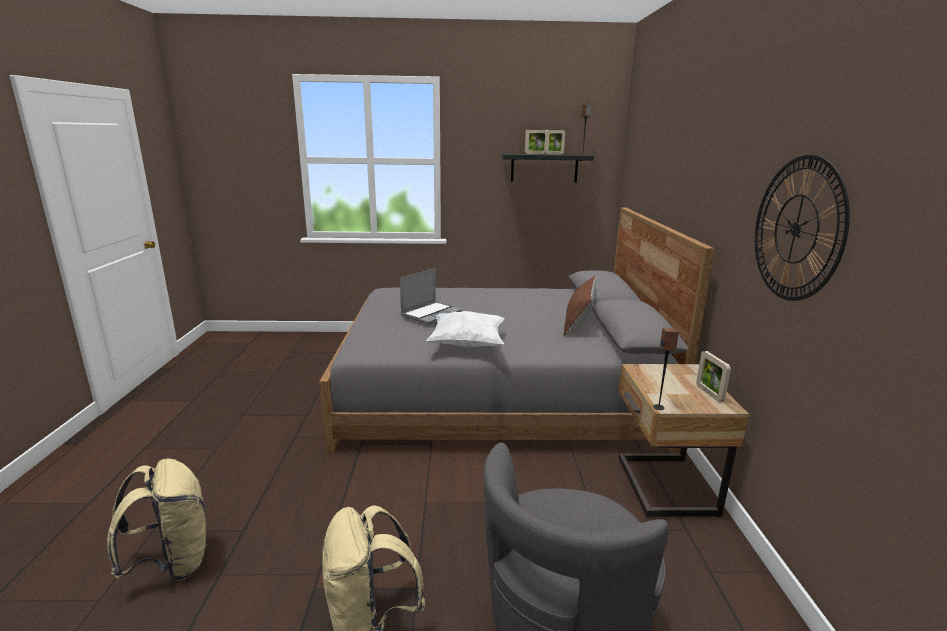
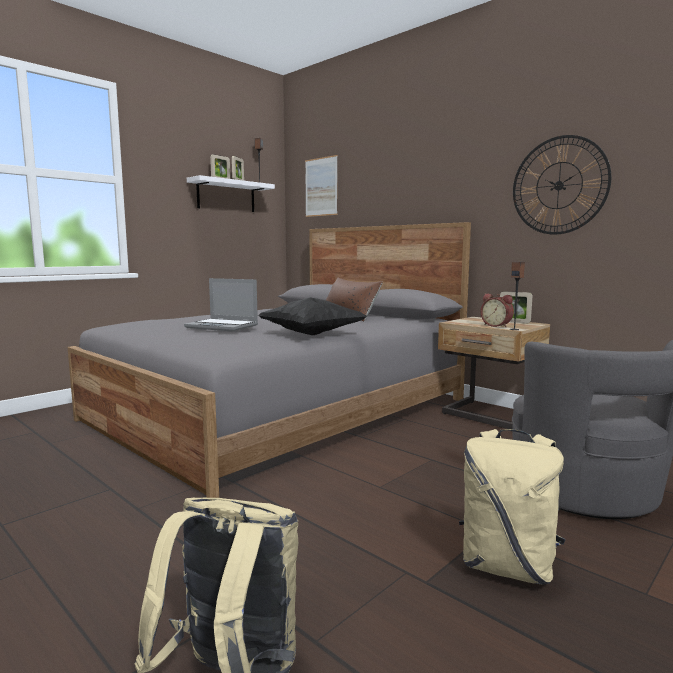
camera: 45 degrees left, 10 degrees down
laptop [400,268,462,325] -> laptop turned 120 degrees clockwise [184,278,258,331]
white pillow [426,311,504,348] -> black pillow [258,297,367,335]
black shelf [501,154,594,183] -> white shelf [187,175,275,212]
none -> picture [305,155,338,217]
none -> alarm clock [480,294,514,328]

